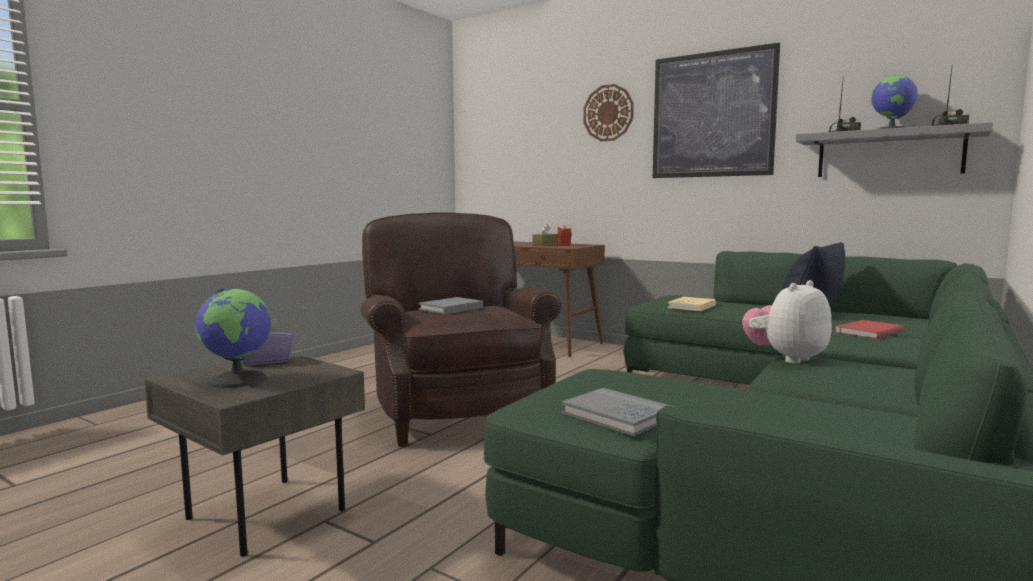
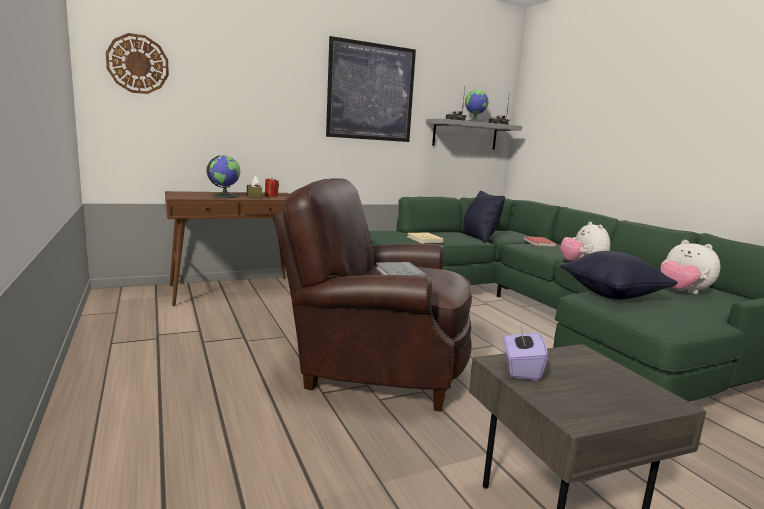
camera: 60 degrees left, 5 degrees up
globe [195,288,271,388] -> globe moved to [207,155,241,198]
grey book [562,388,674,436] -> none
wall clock [583,84,634,141] -> wall clock moved to [106,33,169,94]
none -> black pillow [560,251,678,300]
none -> plush toy [660,240,721,294]

